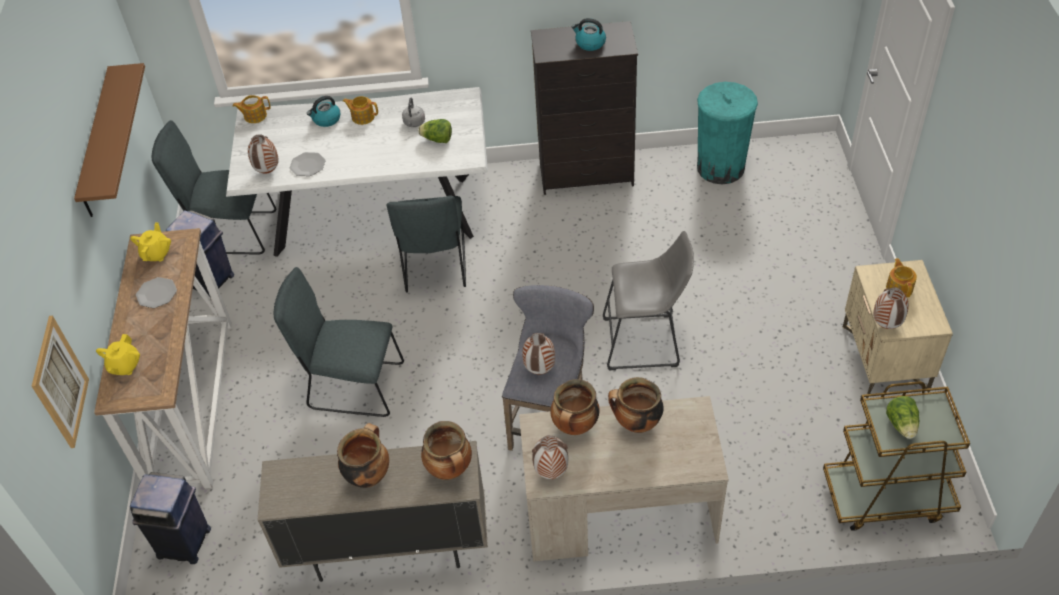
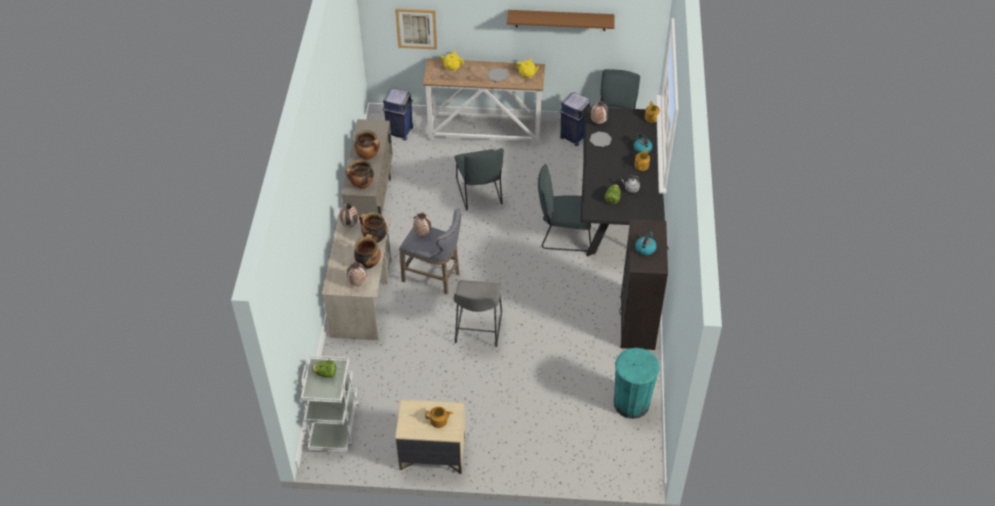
camera: 95 degrees right, 0 degrees up
white dining table [226,87,488,257] -> black dining table [581,107,665,257]
grey chair [274,267,404,417] -> grey chair turned 150 degrees clockwise [455,148,504,210]
brown cart [823,381,970,531] -> white cart [301,355,359,452]
vase [873,288,909,329] -> vase moved to [347,262,367,286]

